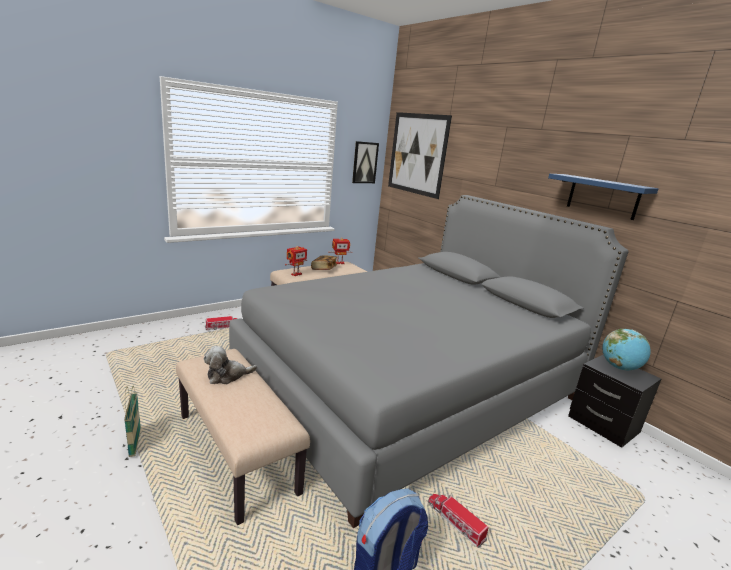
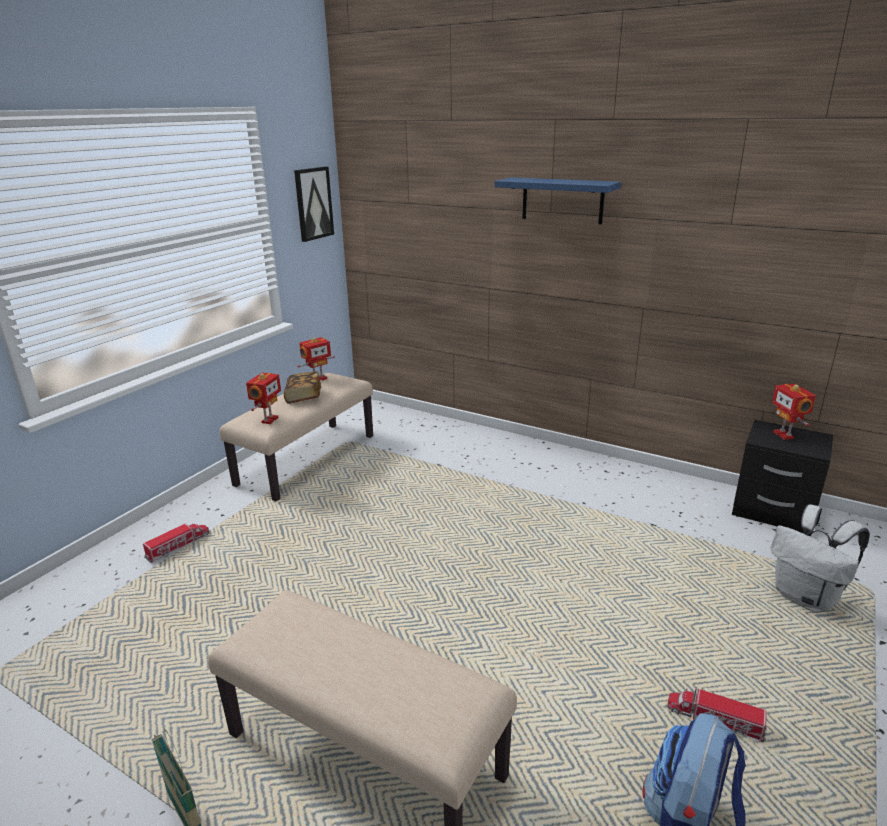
camera: 20 degrees left, 5 degrees up
plush toy [204,346,257,384] -> none
grey bed [229,195,629,528] -> none
picture [388,112,452,199] -> none
blue shelf [548,174,658,220] -> blue shelf moved to [495,177,621,224]
globe [602,329,651,370] -> toy robot [772,384,816,440]
none -> white backpack [771,504,870,613]

